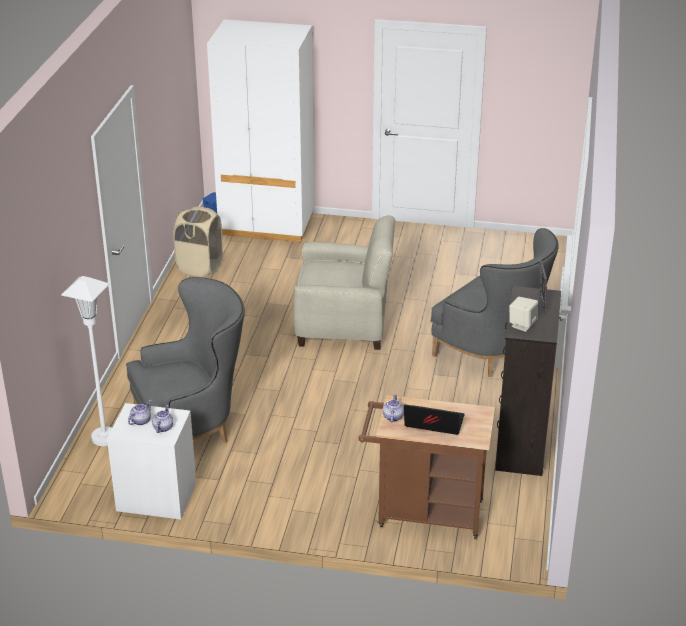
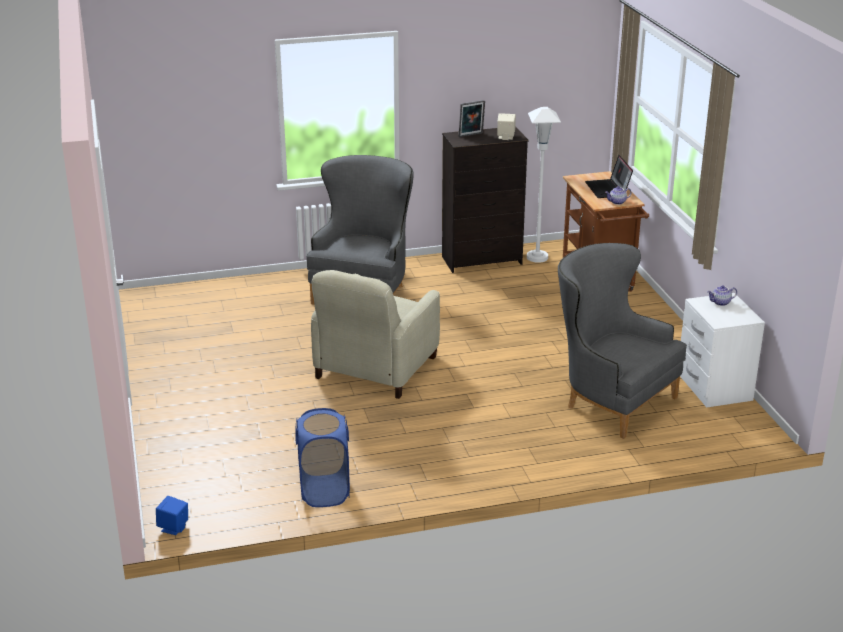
camera: 115 degrees left, 5 degrees down
white floor lamp [61,276,112,446] -> white floor lamp moved to [527,107,561,263]
teapot [128,400,152,425] -> none
beige laundry basket [173,206,223,277] -> blue laundry basket [295,408,350,507]
white wardrobe [207,19,314,243] -> none
beige armchair [294,215,396,350] -> beige armchair turned 135 degrees counterclockwise [311,270,440,399]

